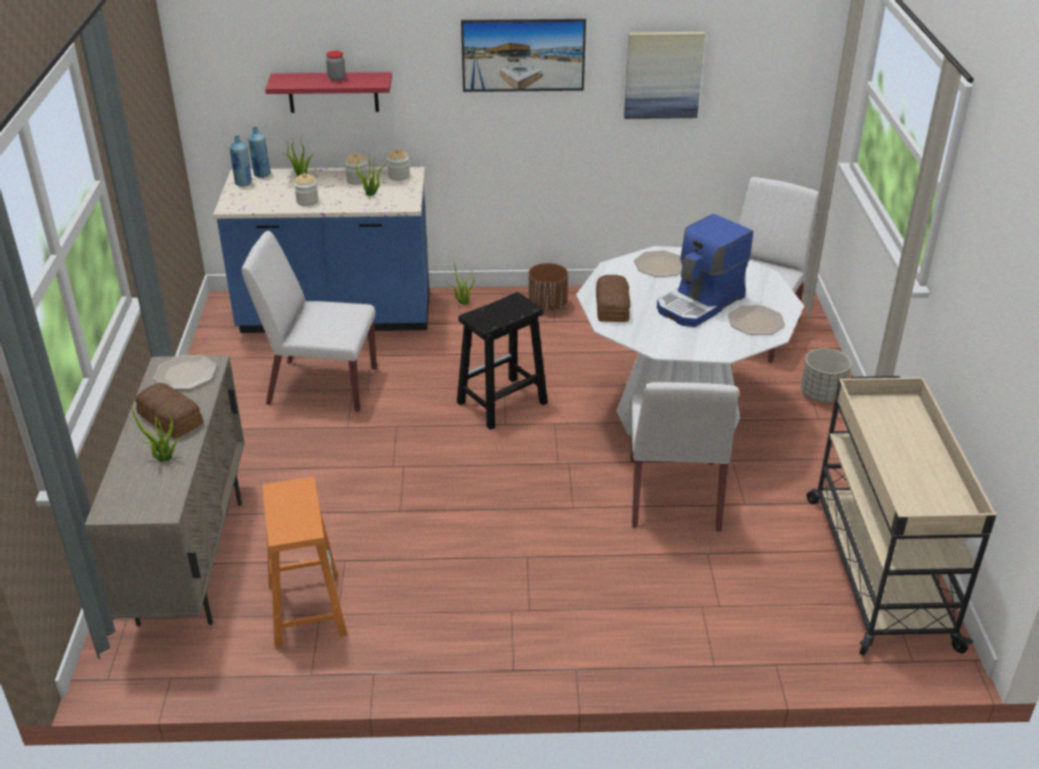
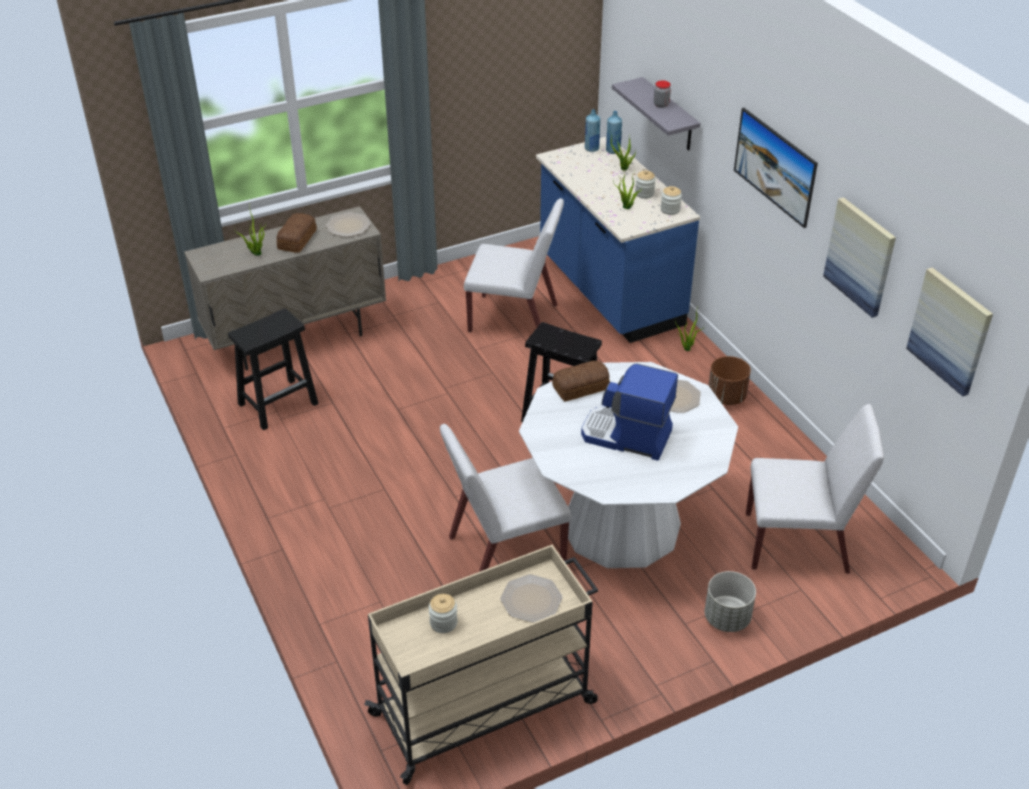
camera: 65 degrees right, 5 degrees up
white chair [242,231,377,412] -> white chair turned 120 degrees clockwise [464,198,564,332]
orange stool [262,477,348,649] -> black stool [228,308,319,430]
red shelf [265,72,392,113] -> grey shelf [612,77,701,151]
jar [294,173,319,206] -> jar moved to [429,594,458,633]
plate [728,305,785,335] -> plate moved to [500,574,562,622]
none -> picture [906,267,993,396]

